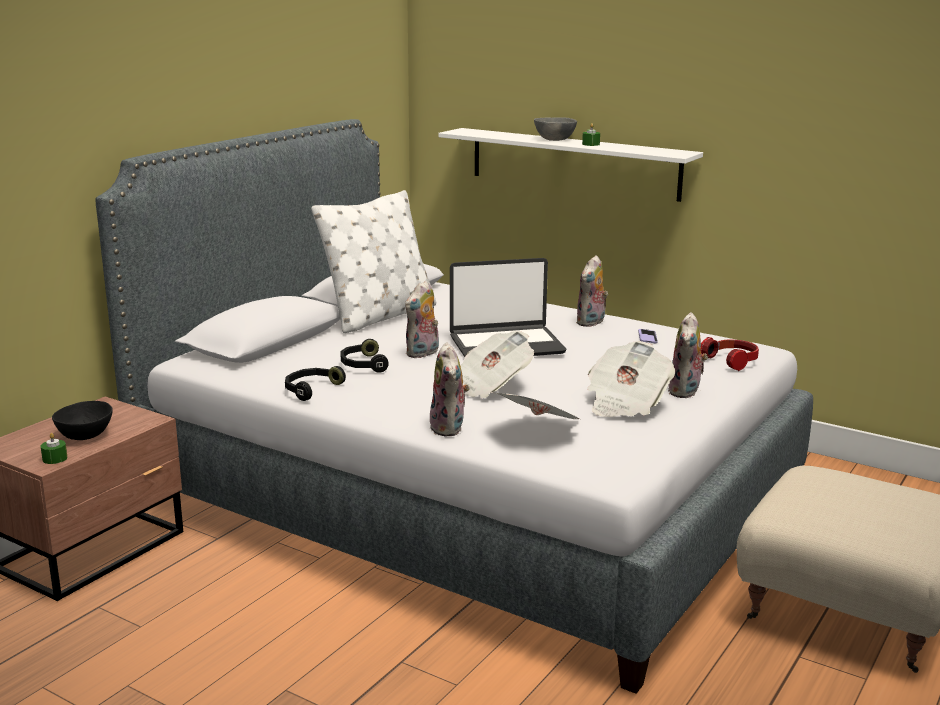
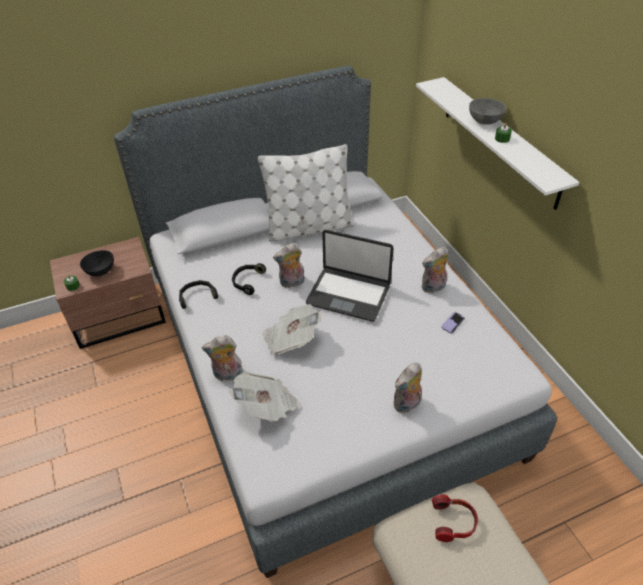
camera: 35 degrees right, 25 degrees up
plush toy [430,342,470,437] -> plush toy turned 60 degrees clockwise [202,335,243,381]
newspaper [587,341,675,417] -> none
headphones [701,337,759,371] -> headphones moved to [432,495,478,542]

